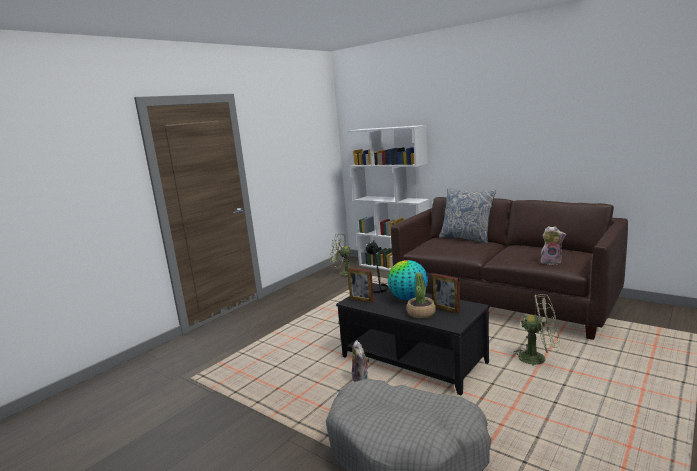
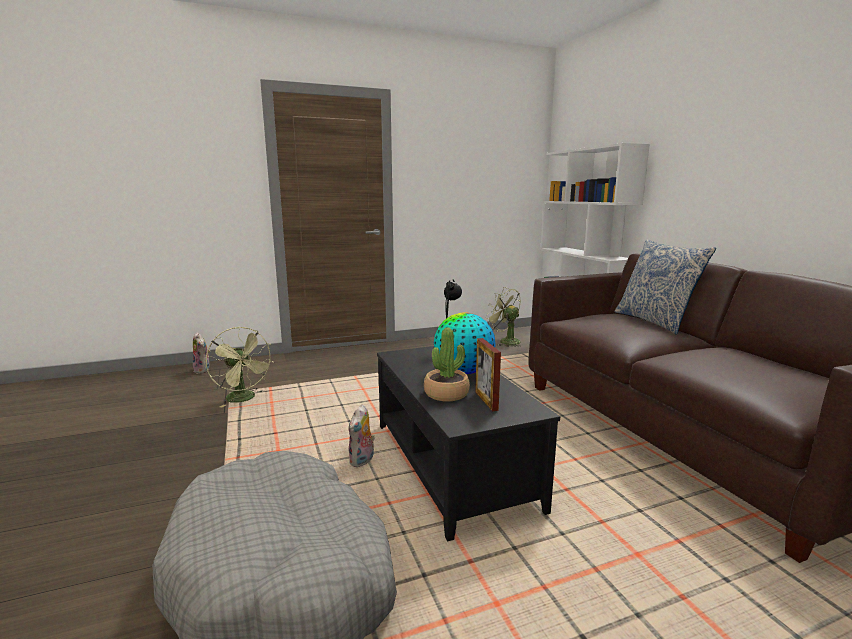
camera: 30 degrees right, 0 degrees up
picture frame [347,268,374,303] -> none
green fan [511,294,559,365] -> green fan moved to [206,327,274,408]
plush toy [541,226,566,265] -> plush toy moved to [193,332,211,374]

